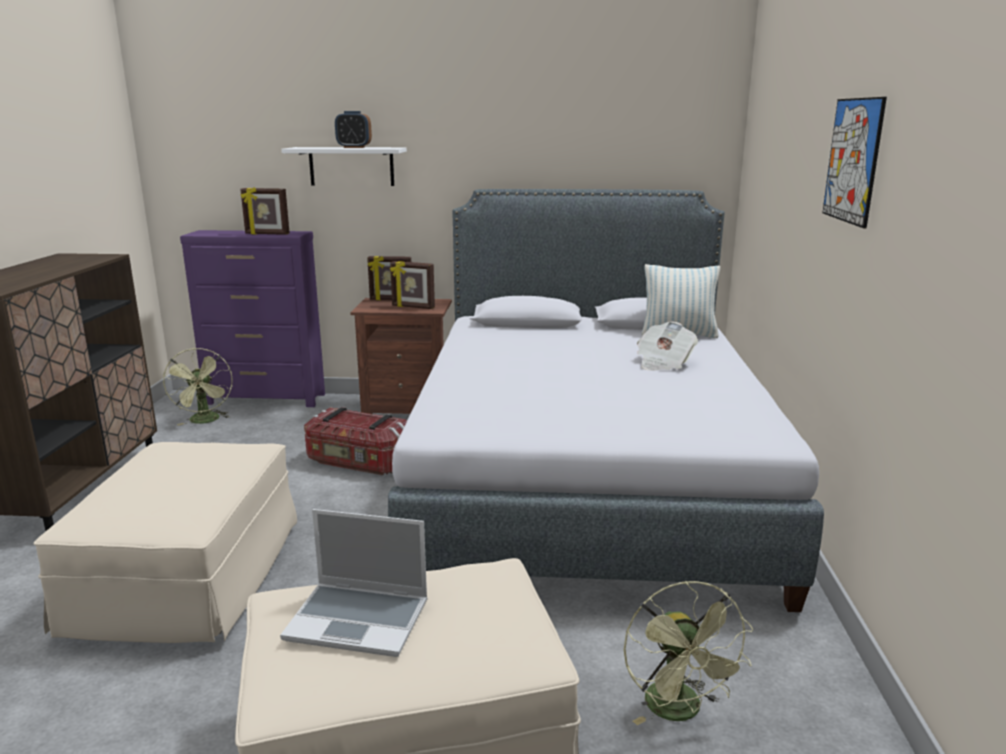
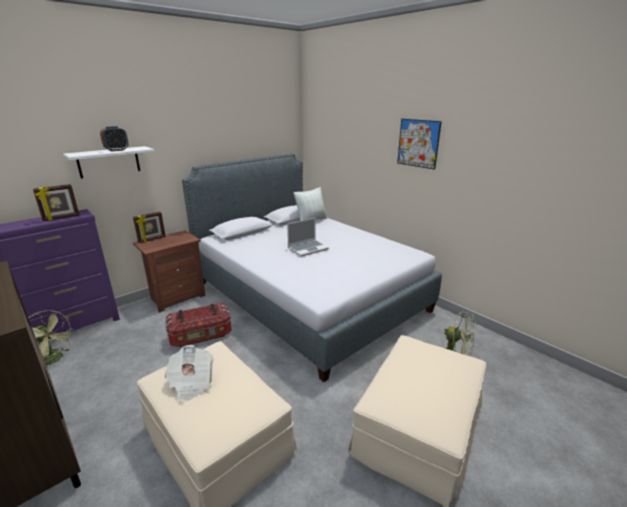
camera: 45 degrees left, 5 degrees up
laptop [280,509,428,657] -> laptop moved to [287,218,329,257]
picture frame [390,261,435,309] -> none
newspaper [637,322,698,371] -> newspaper moved to [165,345,214,403]

